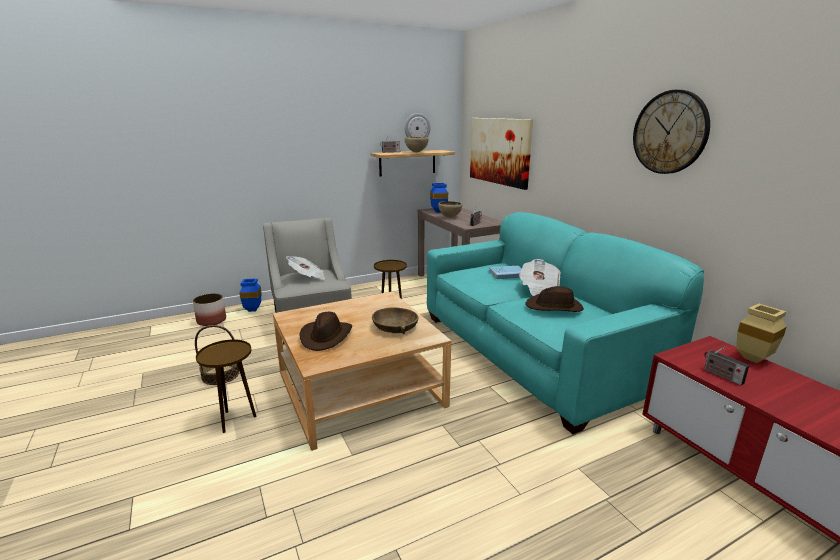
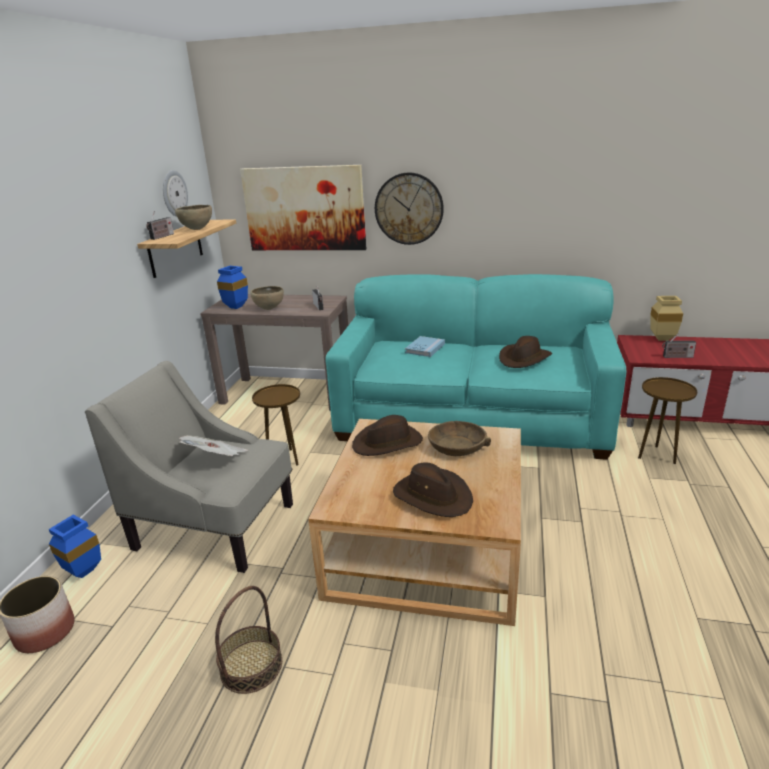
camera: 50 degrees left, 5 degrees up
brown side table [196,339,256,433] -> brown side table moved to [638,377,697,464]
newspaper [519,259,561,296] -> none
wall clock [633,90,710,174] -> wall clock moved to [375,172,444,245]
none -> brown hat [352,415,423,456]

